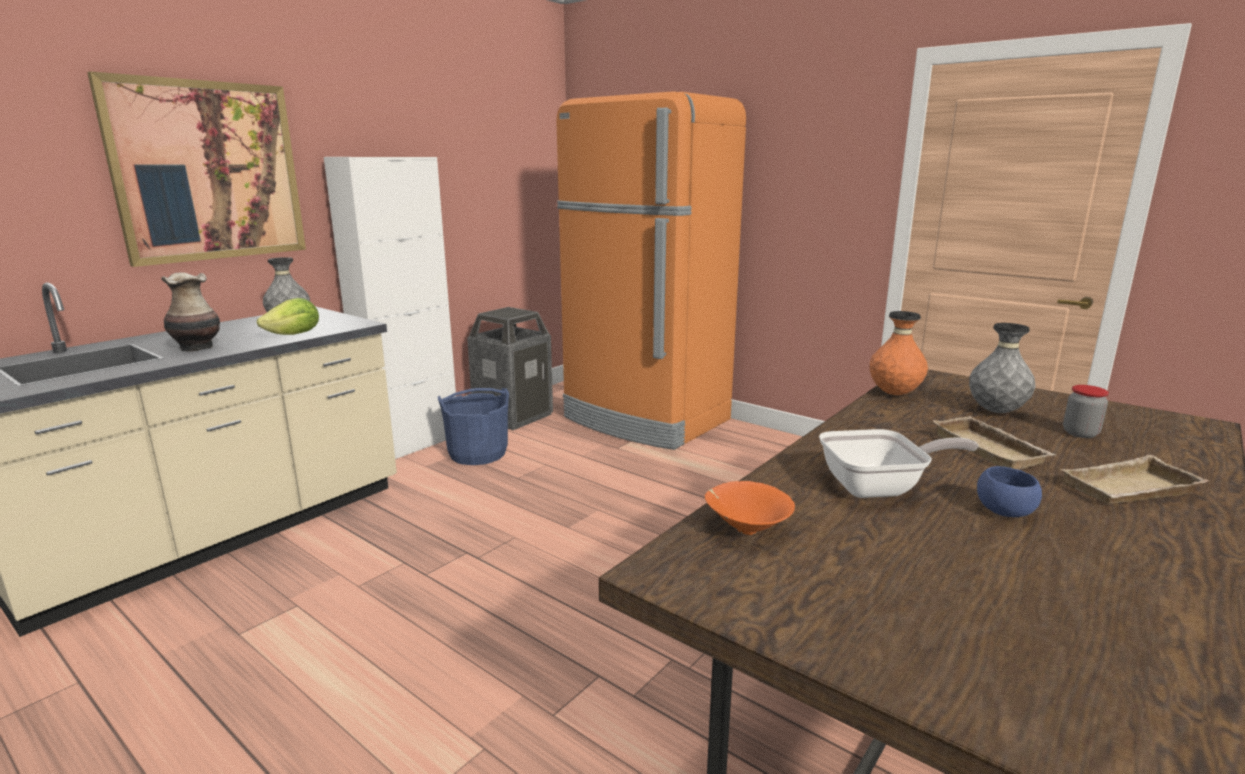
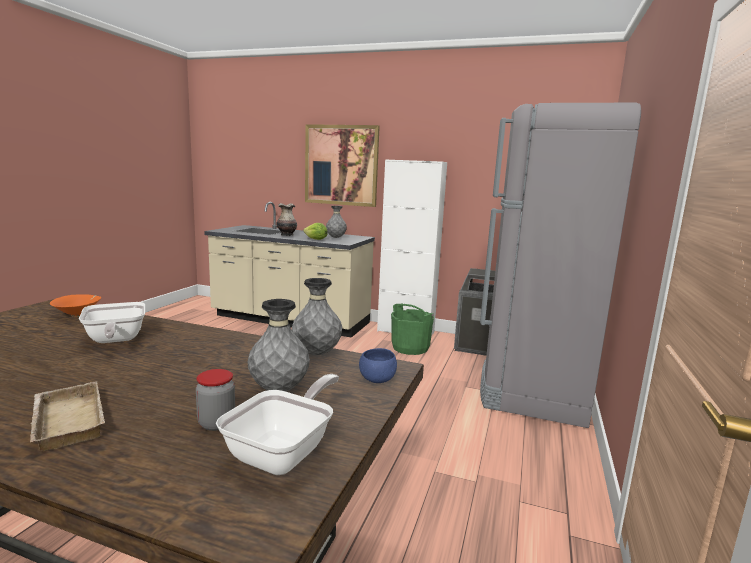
camera: 70 degrees right, 5 degrees down
blue bucket [438,388,509,465] -> green bucket [391,304,434,355]
orange fridge [556,91,746,450] -> grey fridge [480,103,641,428]
orange vase [870,311,928,395] -> grey vase [292,278,342,355]
beige tray [933,416,1055,470] -> none
blue bowl [977,466,1042,517] -> blue bowl moved to [359,348,397,383]
none -> frying pan [216,374,339,475]

